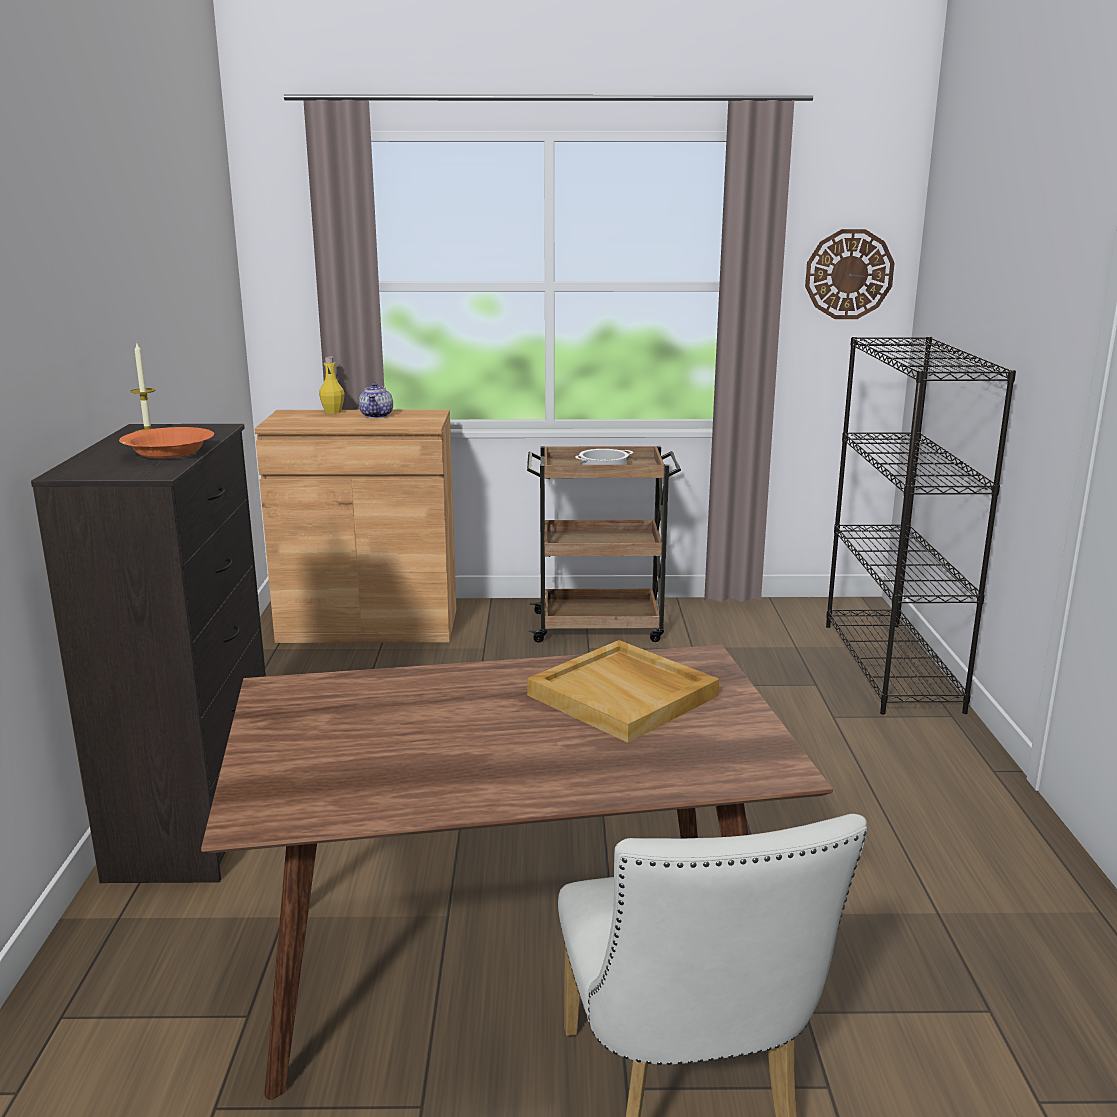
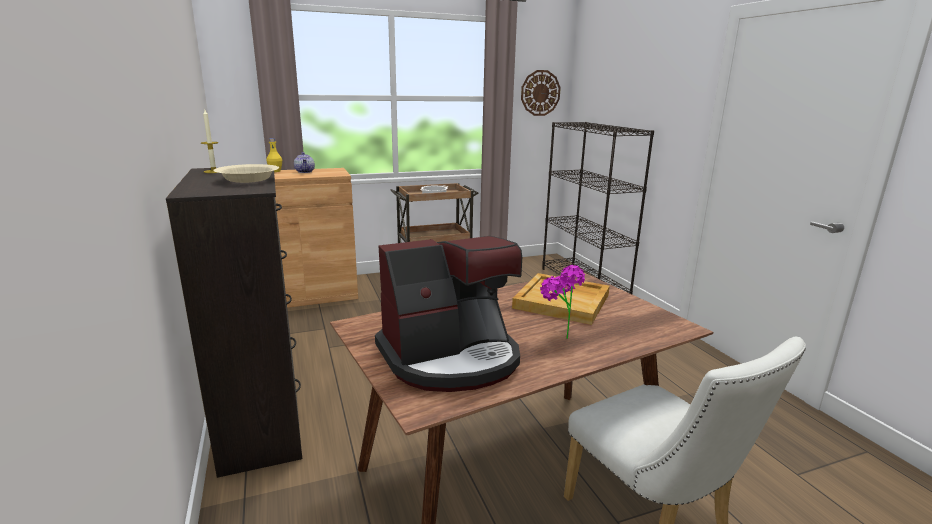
camera: 20 degrees left, 0 degrees up
orange bowl [119,427,214,458] -> beige bowl [213,164,279,183]
none -> coffee machine [375,236,522,392]
none -> potted plant [540,265,585,339]

